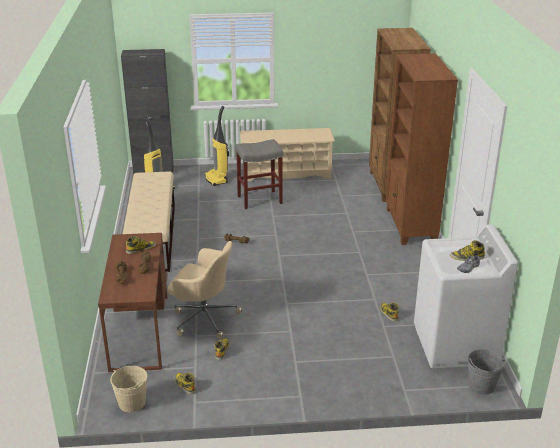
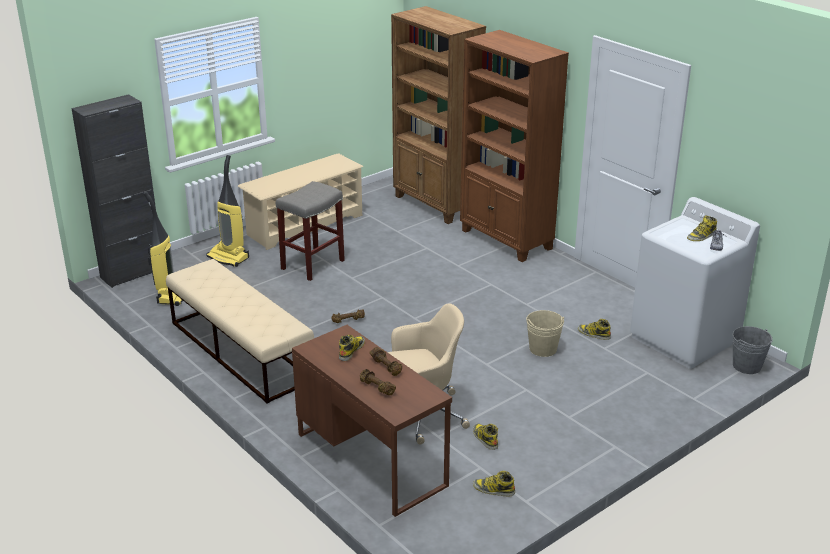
camera: 35 degrees left, 0 degrees up
beige bucket [110,366,147,412] -> beige bucket moved to [526,310,564,357]

